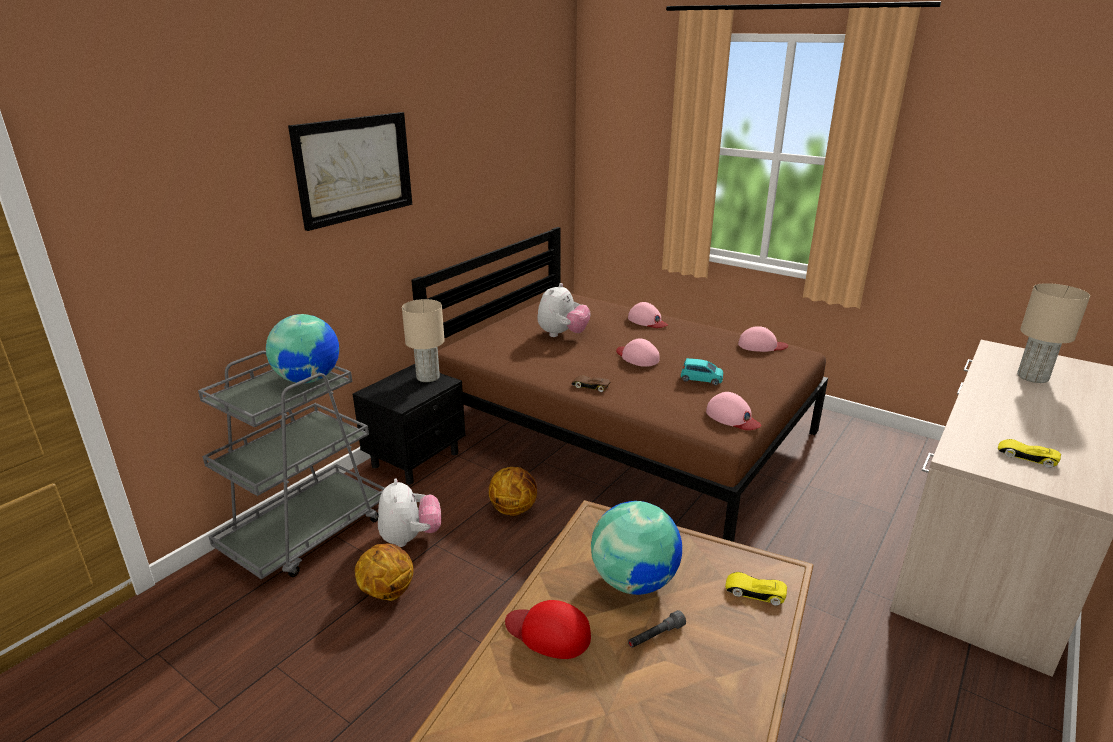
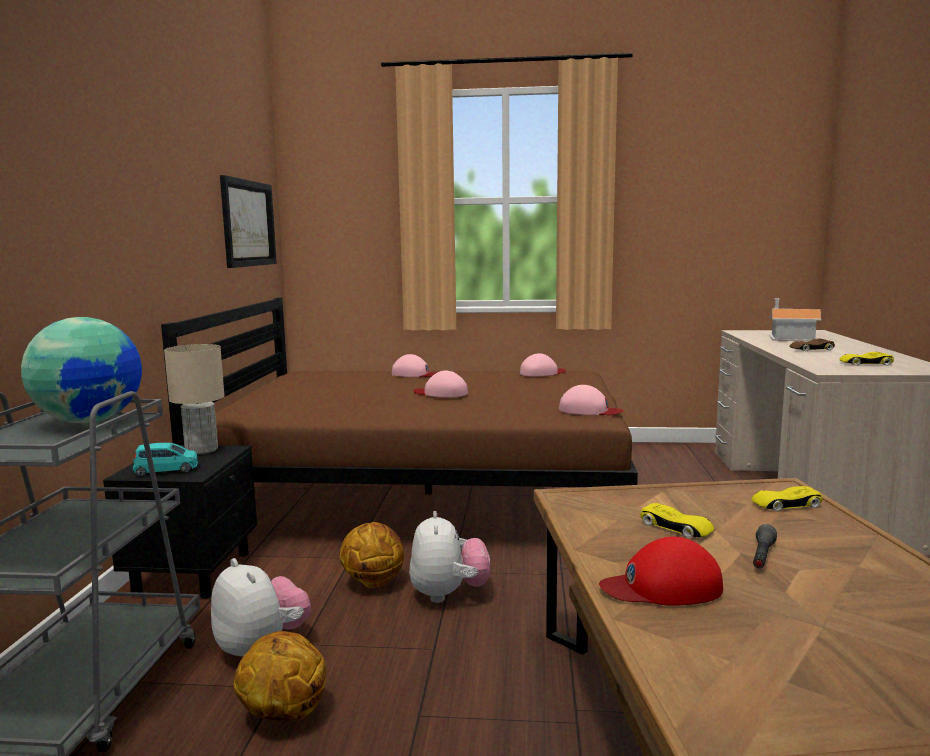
camera: 30 degrees left, 15 degrees down
picture [288,112,412,231] -> picture moved to [220,175,277,268]
plush toy [537,283,591,337] -> plush toy moved to [409,511,490,603]
brown toy car [572,375,610,392] -> brown toy car moved to [789,339,835,351]
globe [591,501,682,595] -> yellow toy car [640,503,715,538]
turquoise toy car [681,358,723,385] -> turquoise toy car moved to [133,443,198,477]
beige table lamp [1017,283,1090,383] -> toy house [769,298,822,342]

